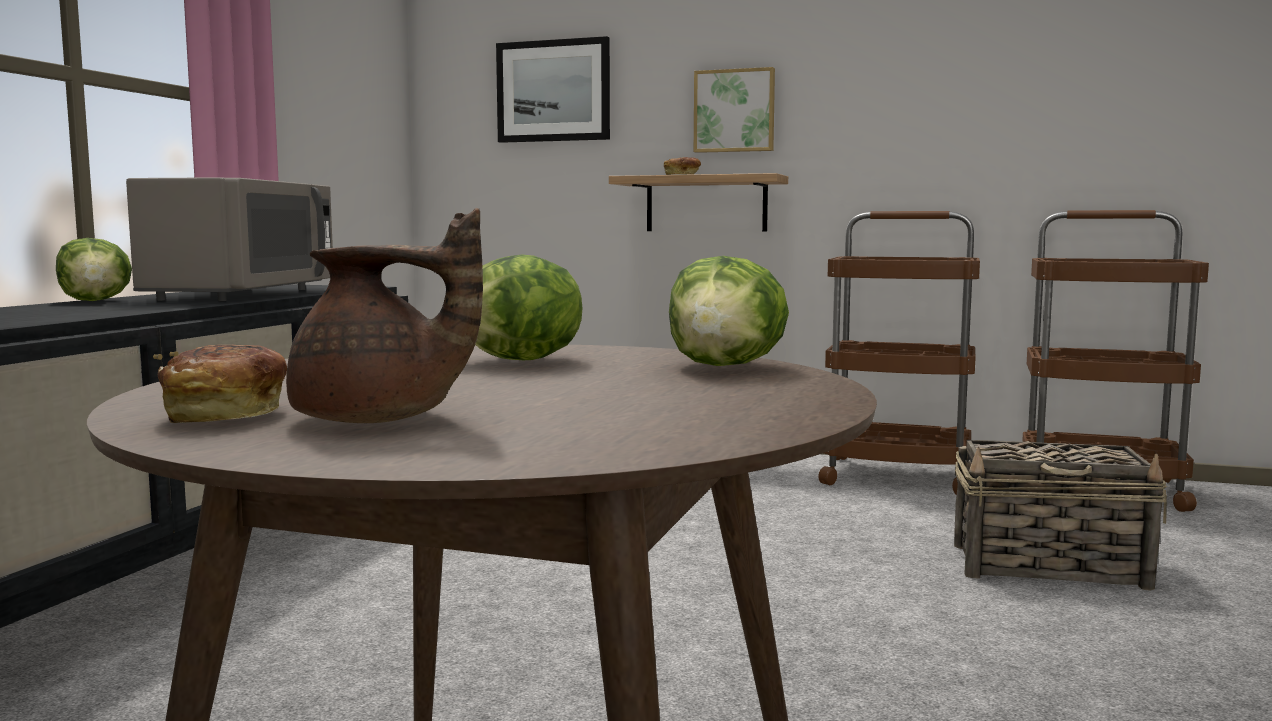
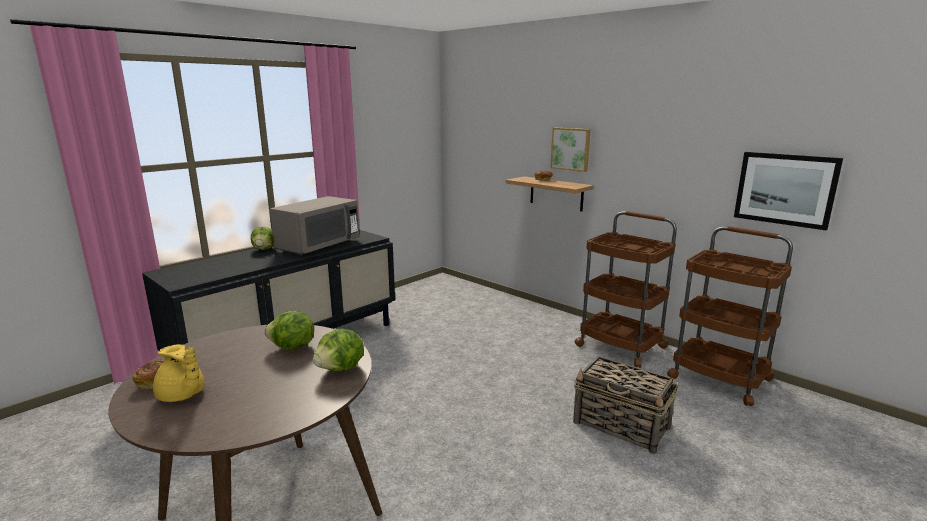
camera: 25 degrees right, 10 degrees up
brown teapot [286,208,483,423] -> yellow teapot [153,344,204,402]
picture [496,36,610,143] -> picture moved to [734,152,843,231]

